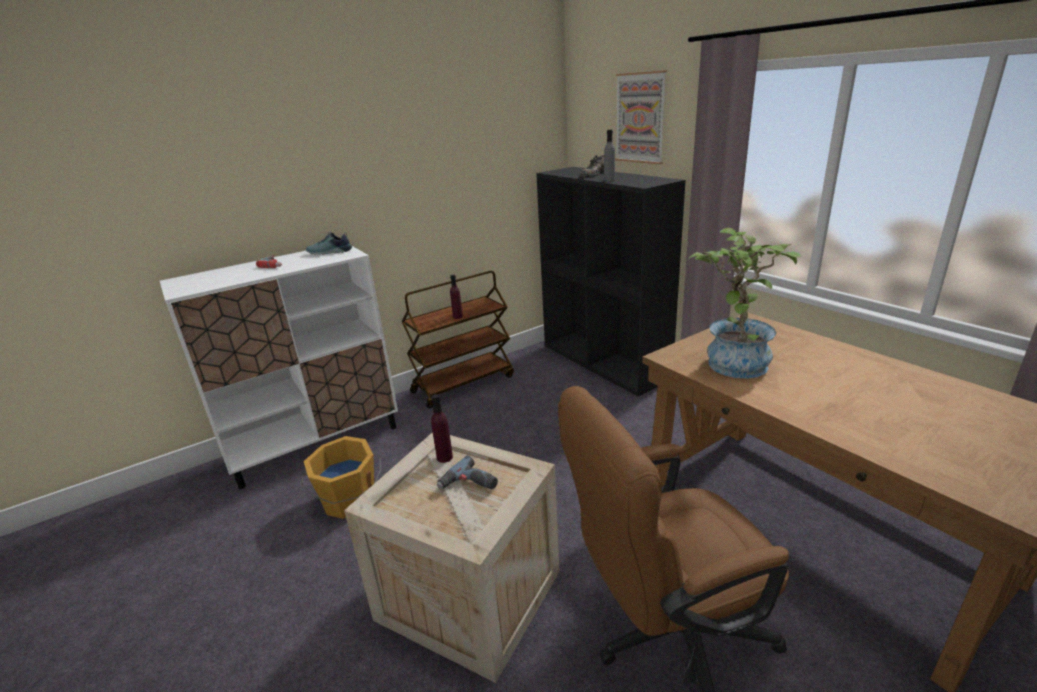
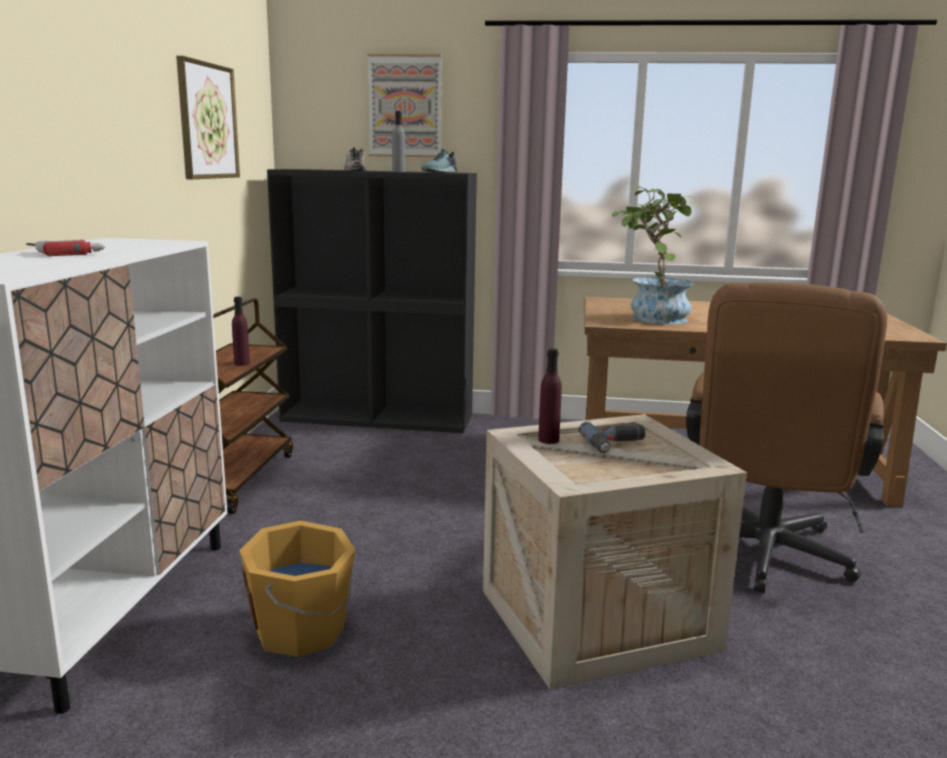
camera: 50 degrees left, 10 degrees down
shoe [306,232,352,255] -> shoe moved to [421,149,457,173]
none -> picture [176,56,240,179]

